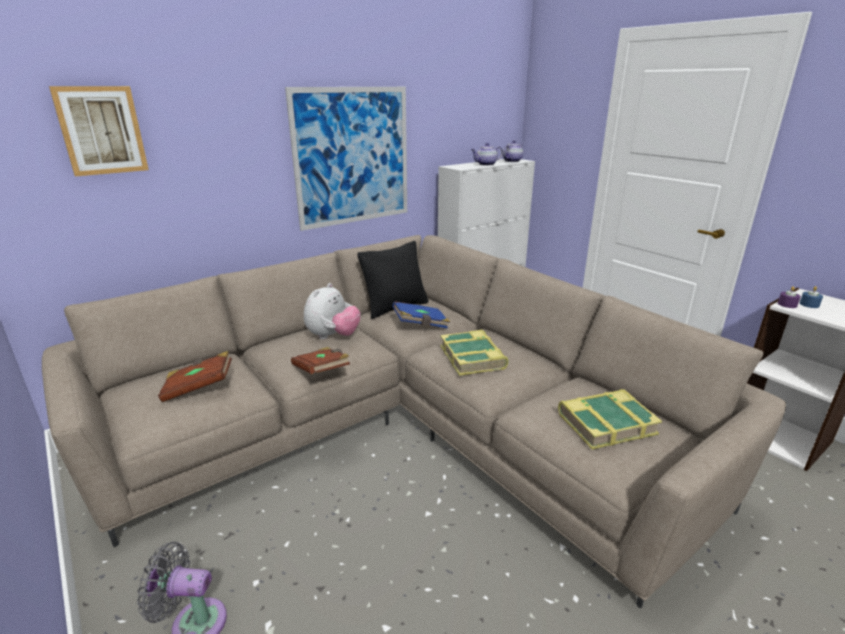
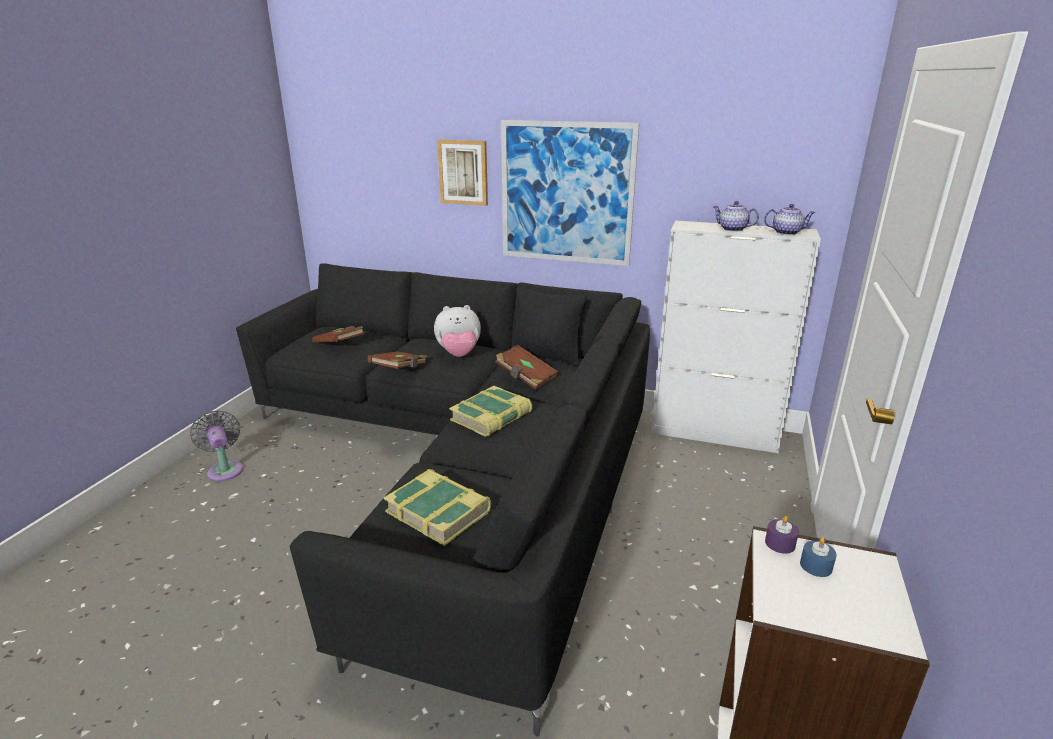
camera: 55 degrees right, 0 degrees up
beige sofa [42,235,786,608] -> black sofa [236,263,650,737]
picture [49,86,149,176] -> picture moved to [437,140,488,206]
blue book [392,301,450,328] -> brown book [495,345,559,390]

